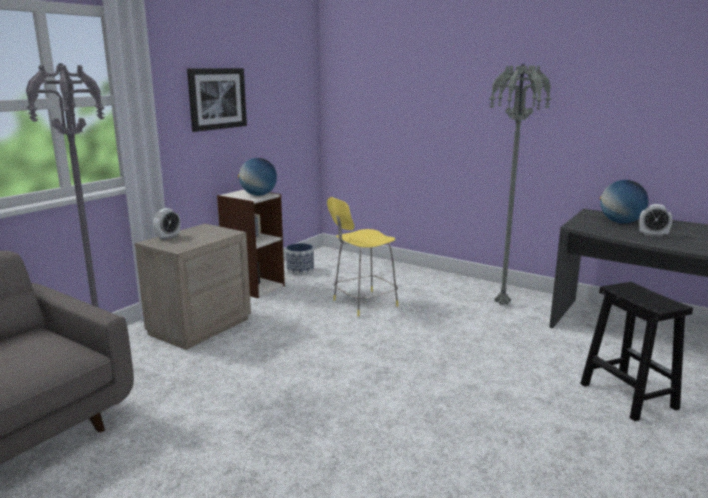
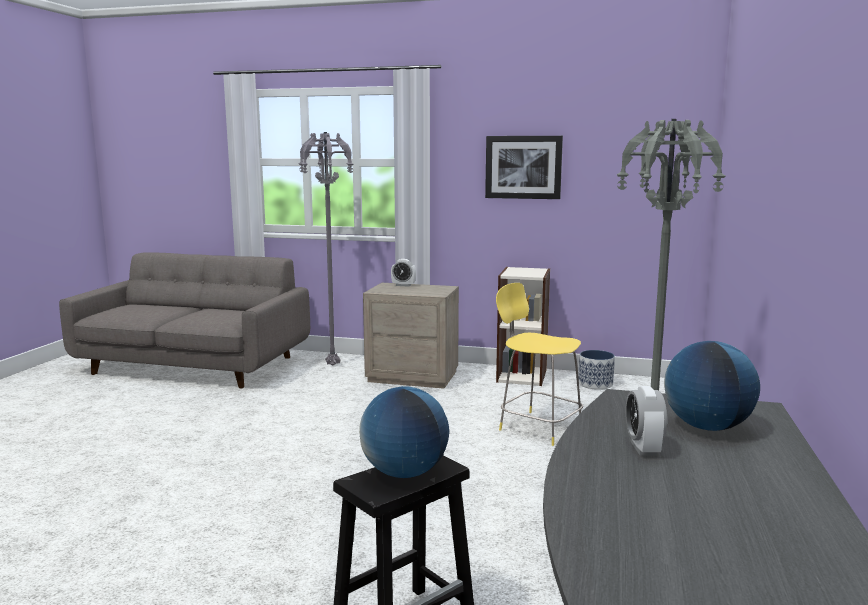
camera: 70 degrees right, 5 degrees down
globe [238,158,277,196] -> globe moved to [359,386,449,478]

